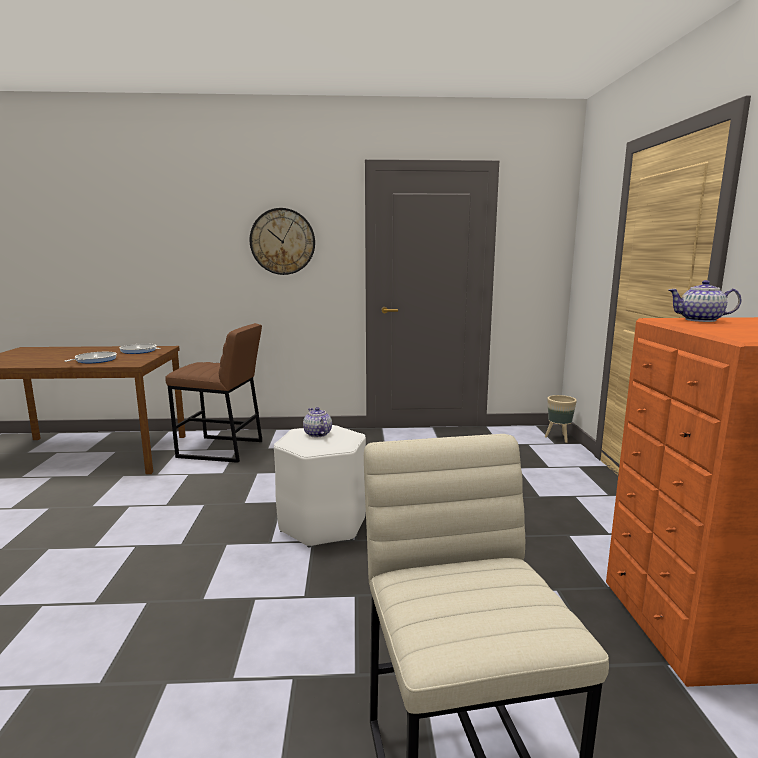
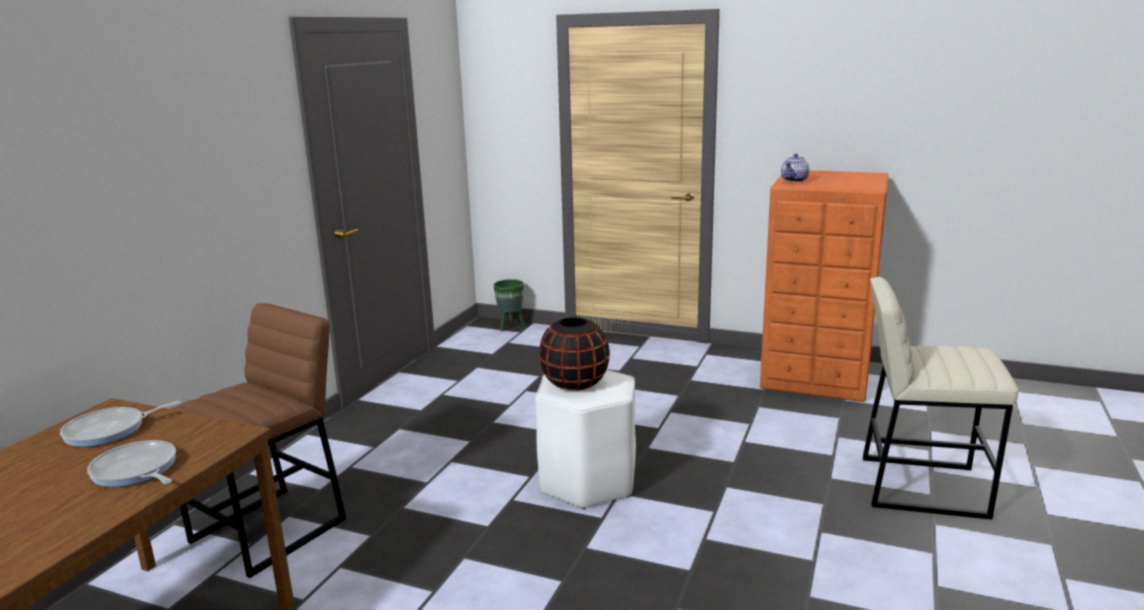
camera: 65 degrees left, 5 degrees up
wall clock [250,208,315,275] -> none
teapot [303,407,332,437] -> black vase [539,317,610,391]
beige planter [545,395,577,443] -> green planter [493,279,525,331]

